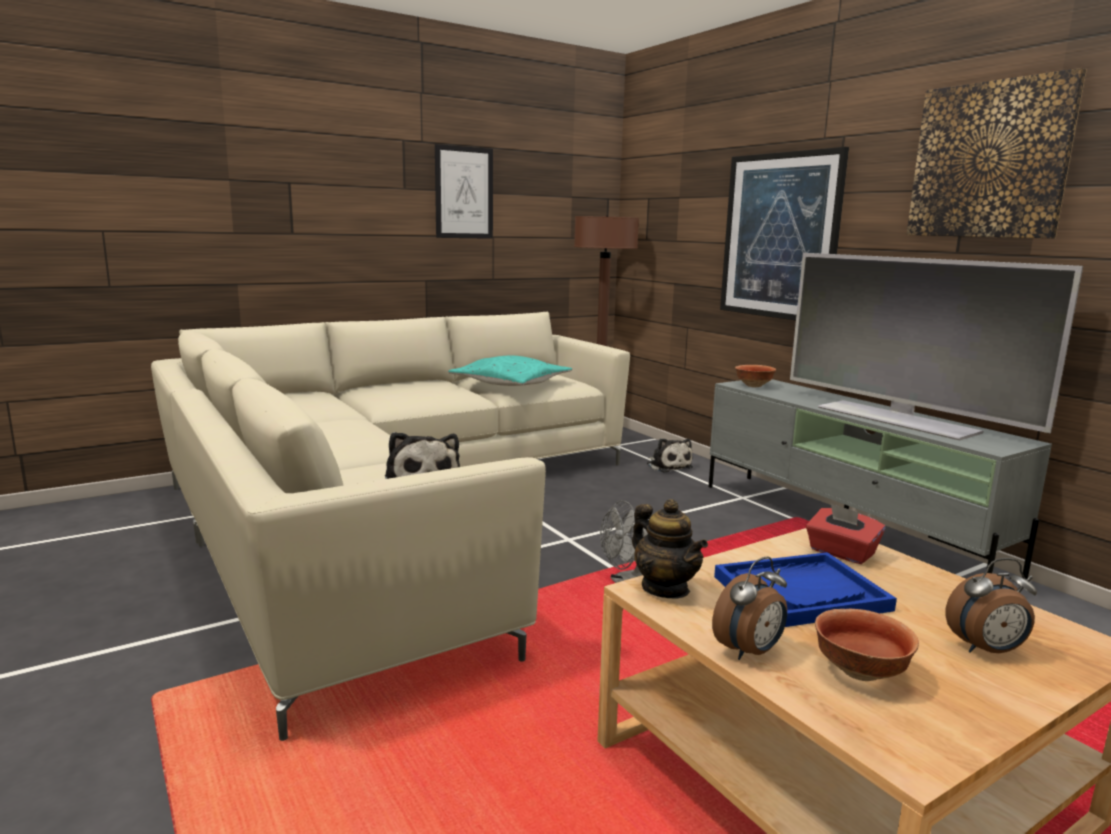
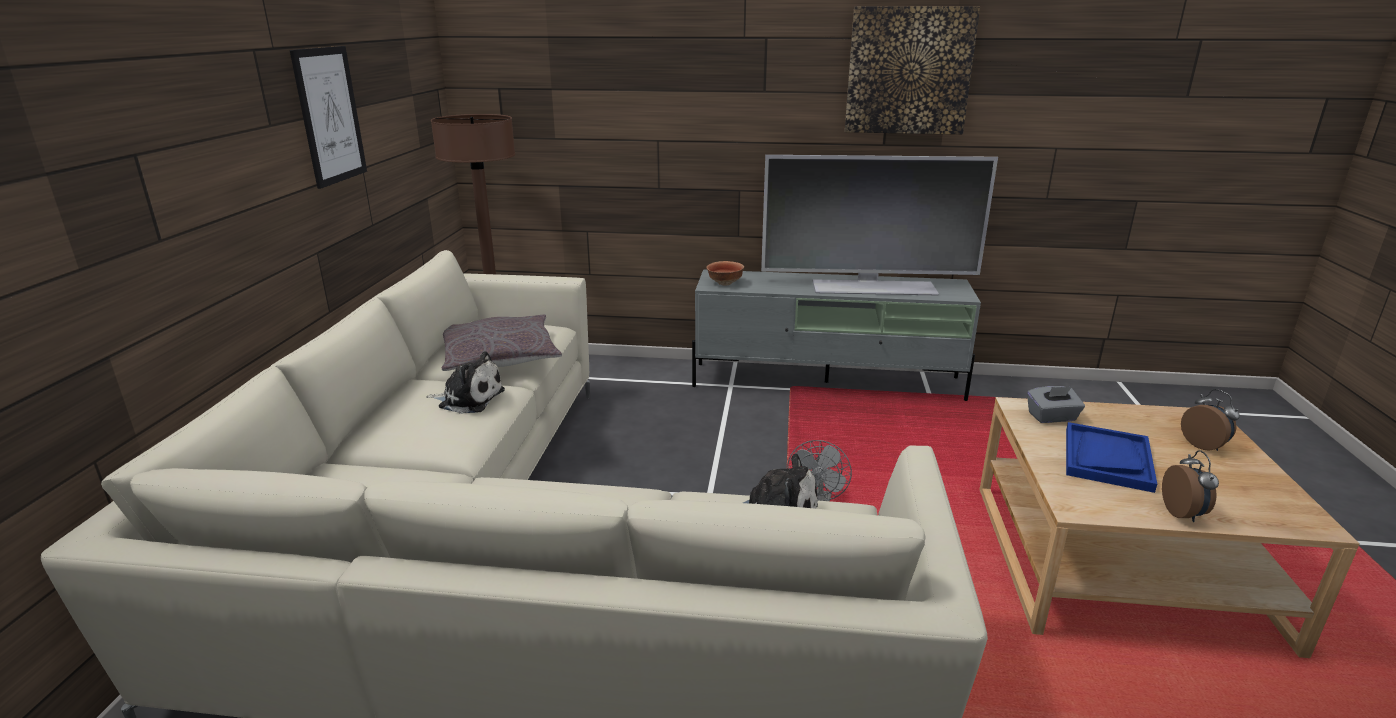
camera: 50 degrees left, 10 degrees up
turquoise pillow [448,356,572,386] -> grey pillow [442,314,562,371]
teapot [632,499,708,598] -> none
plush toy [647,438,693,473] -> plush toy moved to [426,351,505,414]
picture [720,147,849,321] -> none
red tissue box [806,504,885,564] -> grey tissue box [1027,386,1085,423]
bowl [815,609,919,681] -> none
alarm clock [945,558,1037,653] -> alarm clock turned 60 degrees counterclockwise [1181,389,1240,451]

